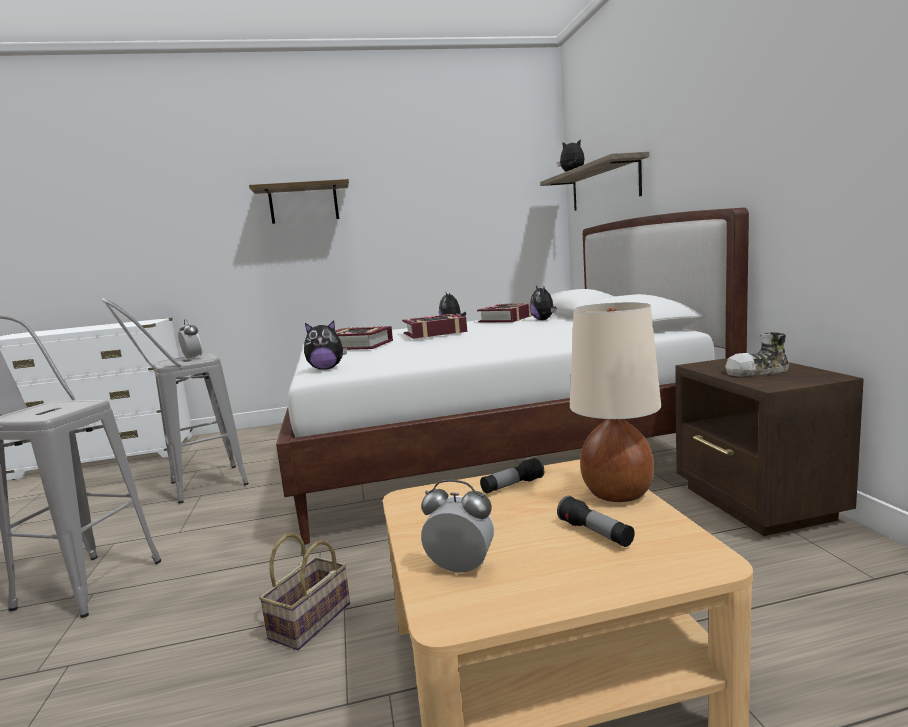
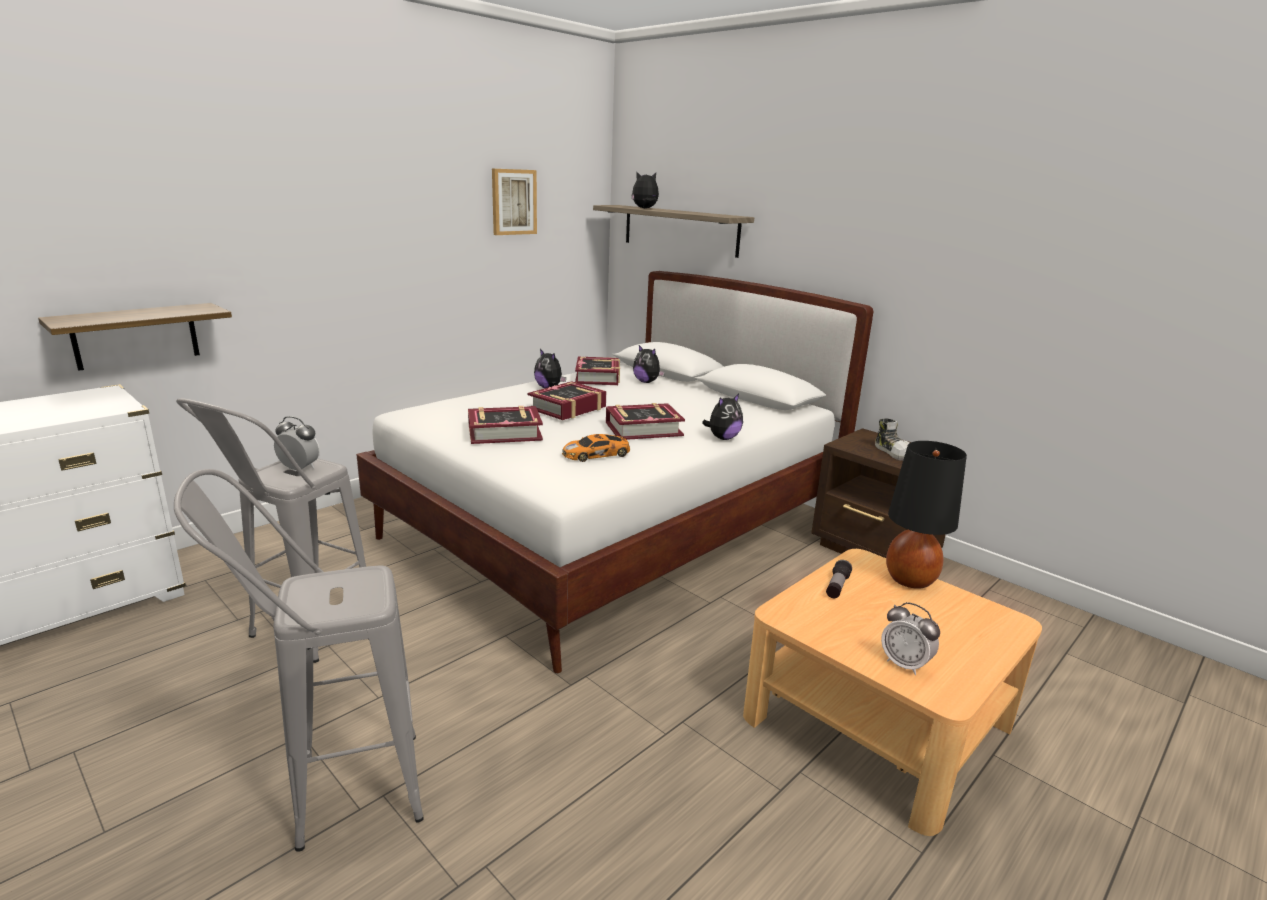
camera: 35 degrees left, 10 degrees up
shelf [249,179,349,224] -> shelf moved to [38,303,232,371]
basket [259,533,350,650] -> none
plush toy [304,320,347,370] -> plush toy moved to [702,394,743,440]
alarm clock [421,480,494,574] -> alarm clock turned 120 degrees counterclockwise [881,602,940,675]
flashlight [557,496,635,547] -> none
beige table lamp [570,302,661,502] -> black table lamp [886,441,967,589]
shoe [725,332,789,376] -> shoe turned 75 degrees counterclockwise [875,419,910,461]
none -> picture [492,169,537,235]
none -> toy car [562,434,630,462]
none -> book [606,403,685,440]

